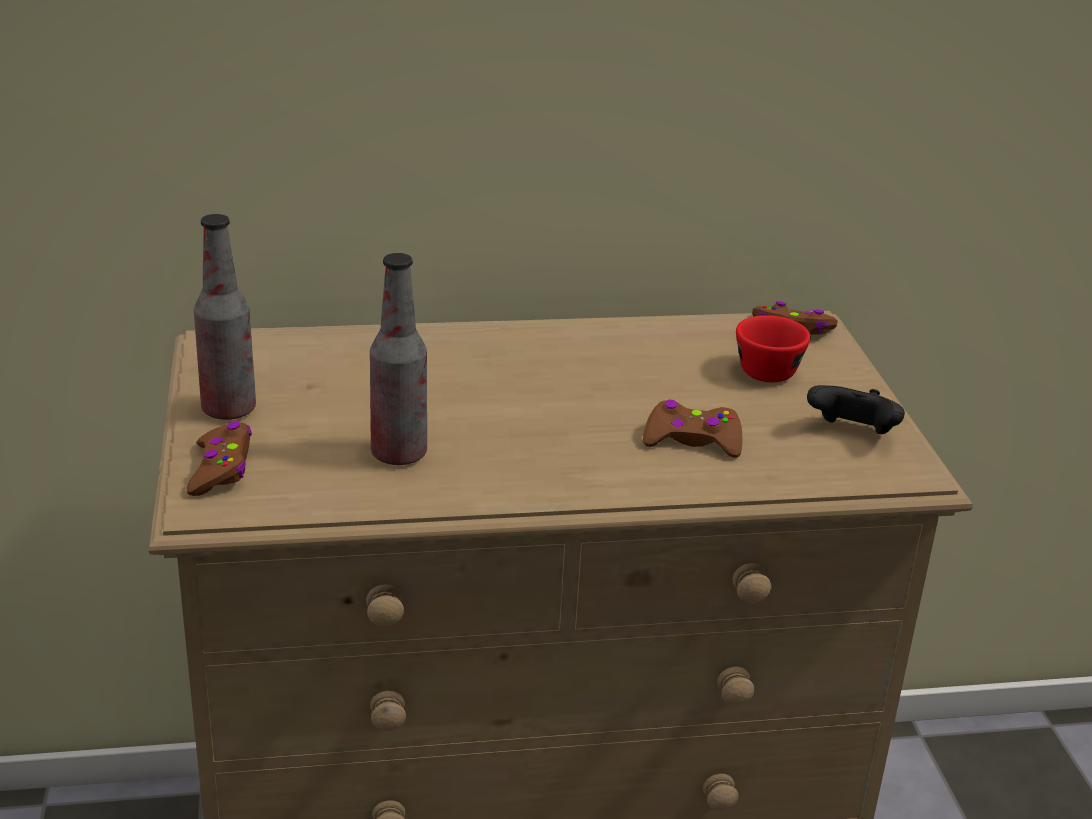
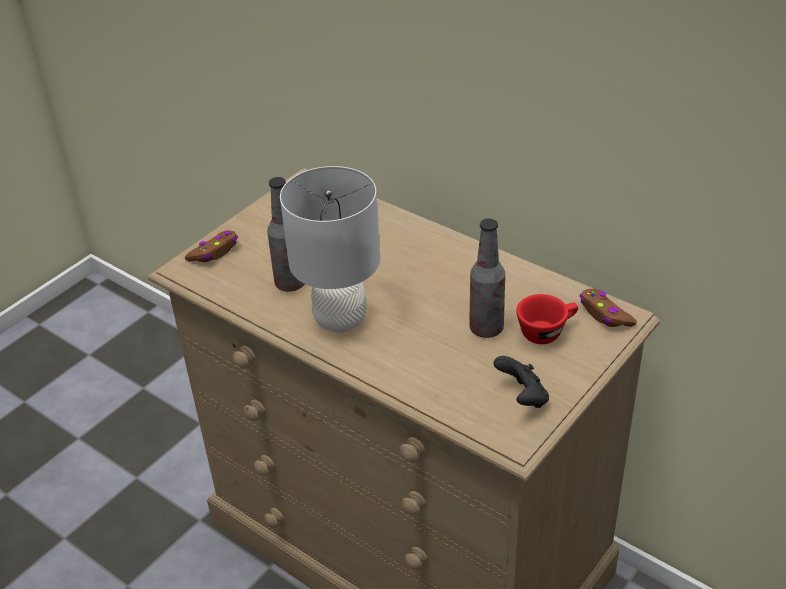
camera: 50 degrees right, 10 degrees up
bottle [194,214,256,420] -> bottle moved to [469,218,505,338]
brown game controller [643,399,742,458] -> none
none -> grey table lamp [280,166,380,333]

